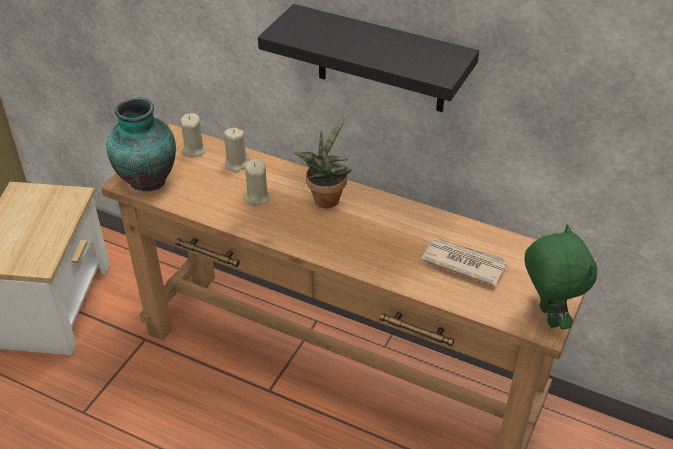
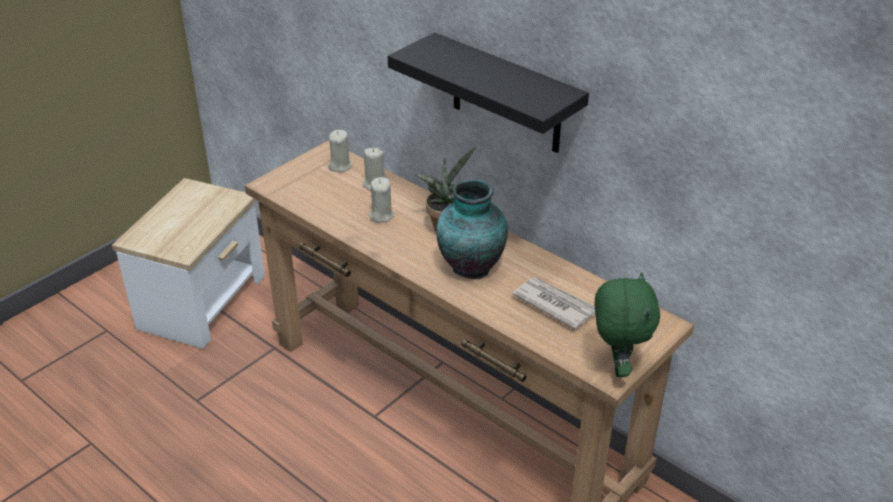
camera: 15 degrees right, 5 degrees down
vase [106,97,176,191] -> vase moved to [436,179,508,279]

